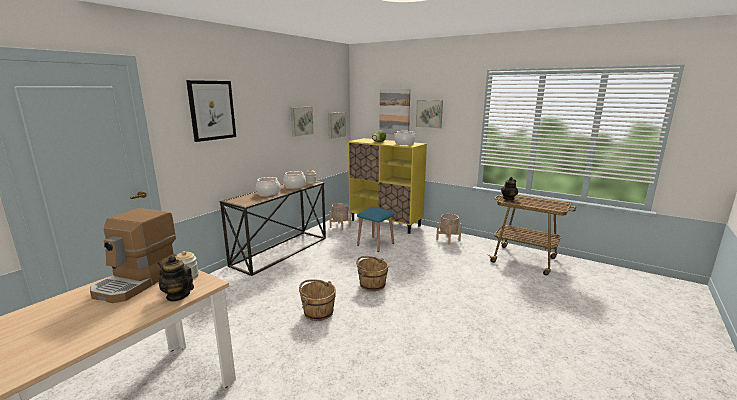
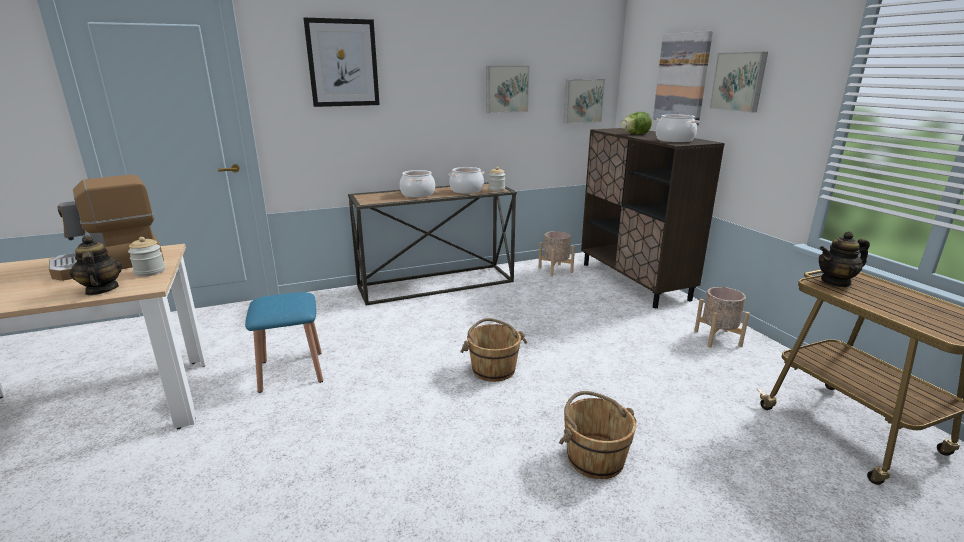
camera: 35 degrees right, 5 degrees up
brown bucket [299,280,336,321] -> brown bucket moved to [559,391,637,479]
yellow cabinet [348,138,427,234] -> brown cabinet [581,128,725,308]
blue stool [357,207,394,252] -> blue stool moved to [245,292,323,393]

